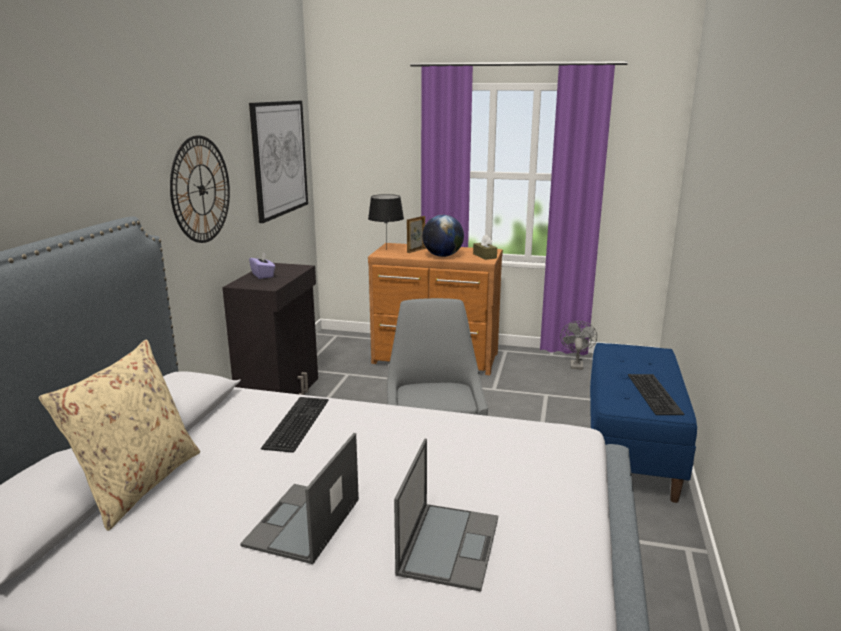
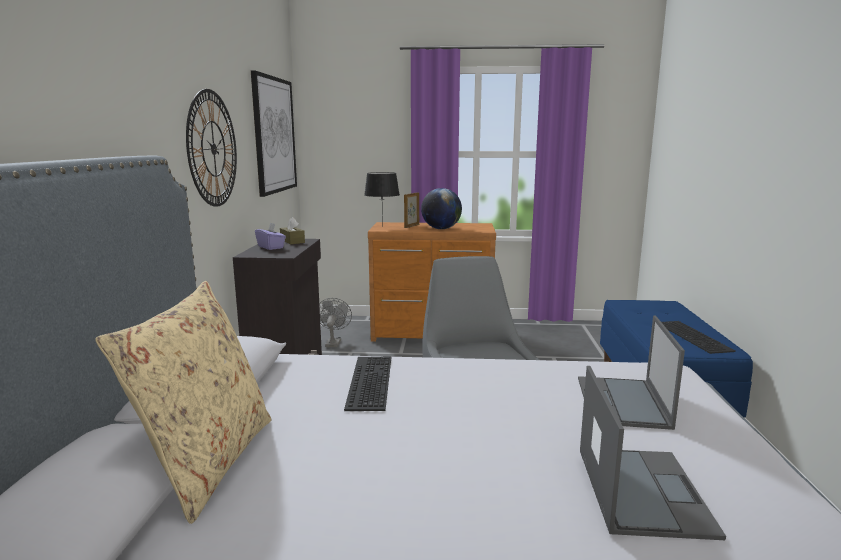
camera: 10 degrees left, 5 degrees down
laptop [240,433,359,564] -> laptop moved to [578,315,685,430]
brown tissue box [473,235,497,260] -> brown tissue box moved to [280,217,305,244]
grey fan [560,321,597,370] -> grey fan moved to [319,298,352,347]

